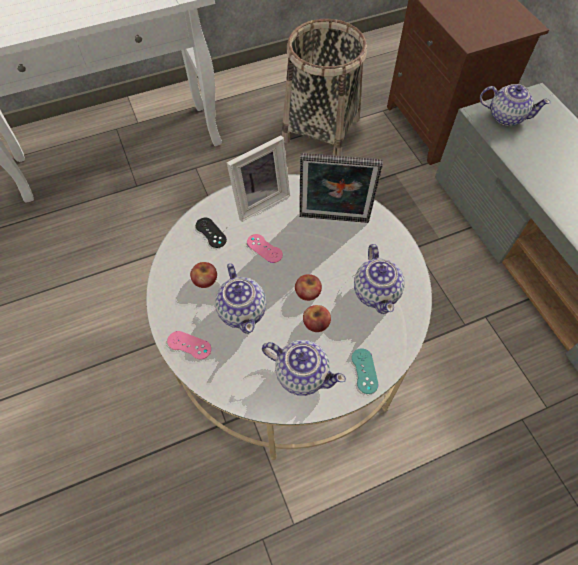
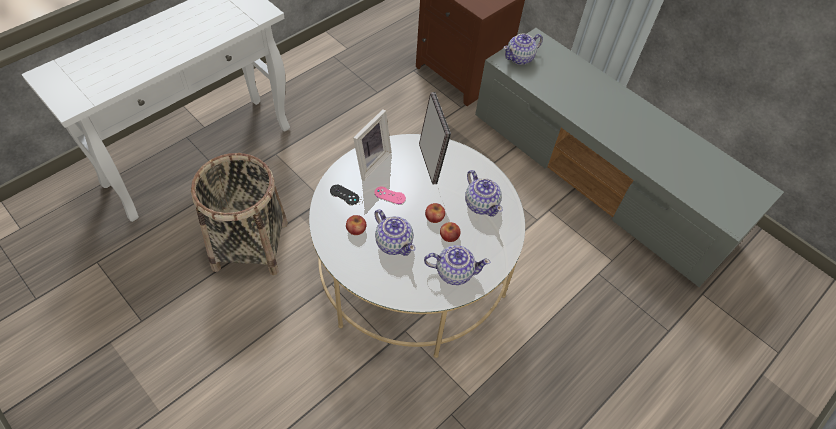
camera: 25 degrees left, 5 degrees down
pink game controller [167,331,211,359] -> none
basket [282,19,367,156] -> basket moved to [191,153,288,276]
picture frame [299,153,383,223] -> picture frame turned 90 degrees counterclockwise [419,92,451,184]
turquoise game controller [352,348,378,394] -> none
teapot [480,84,551,126] -> teapot turned 150 degrees clockwise [503,33,543,65]

